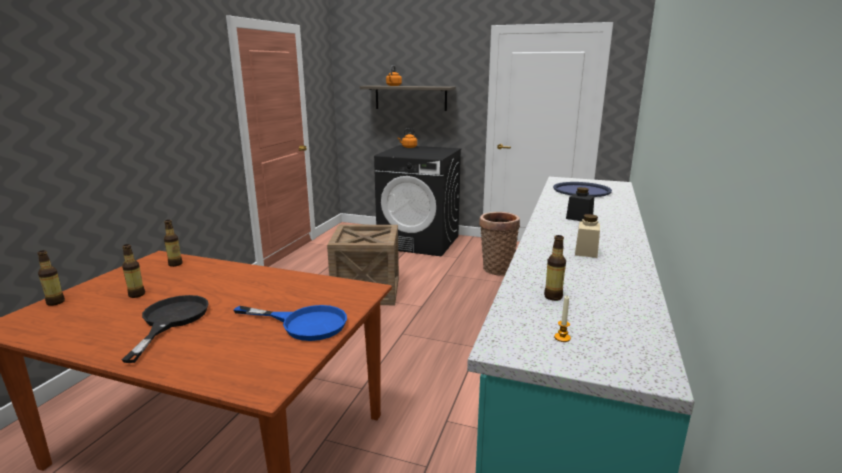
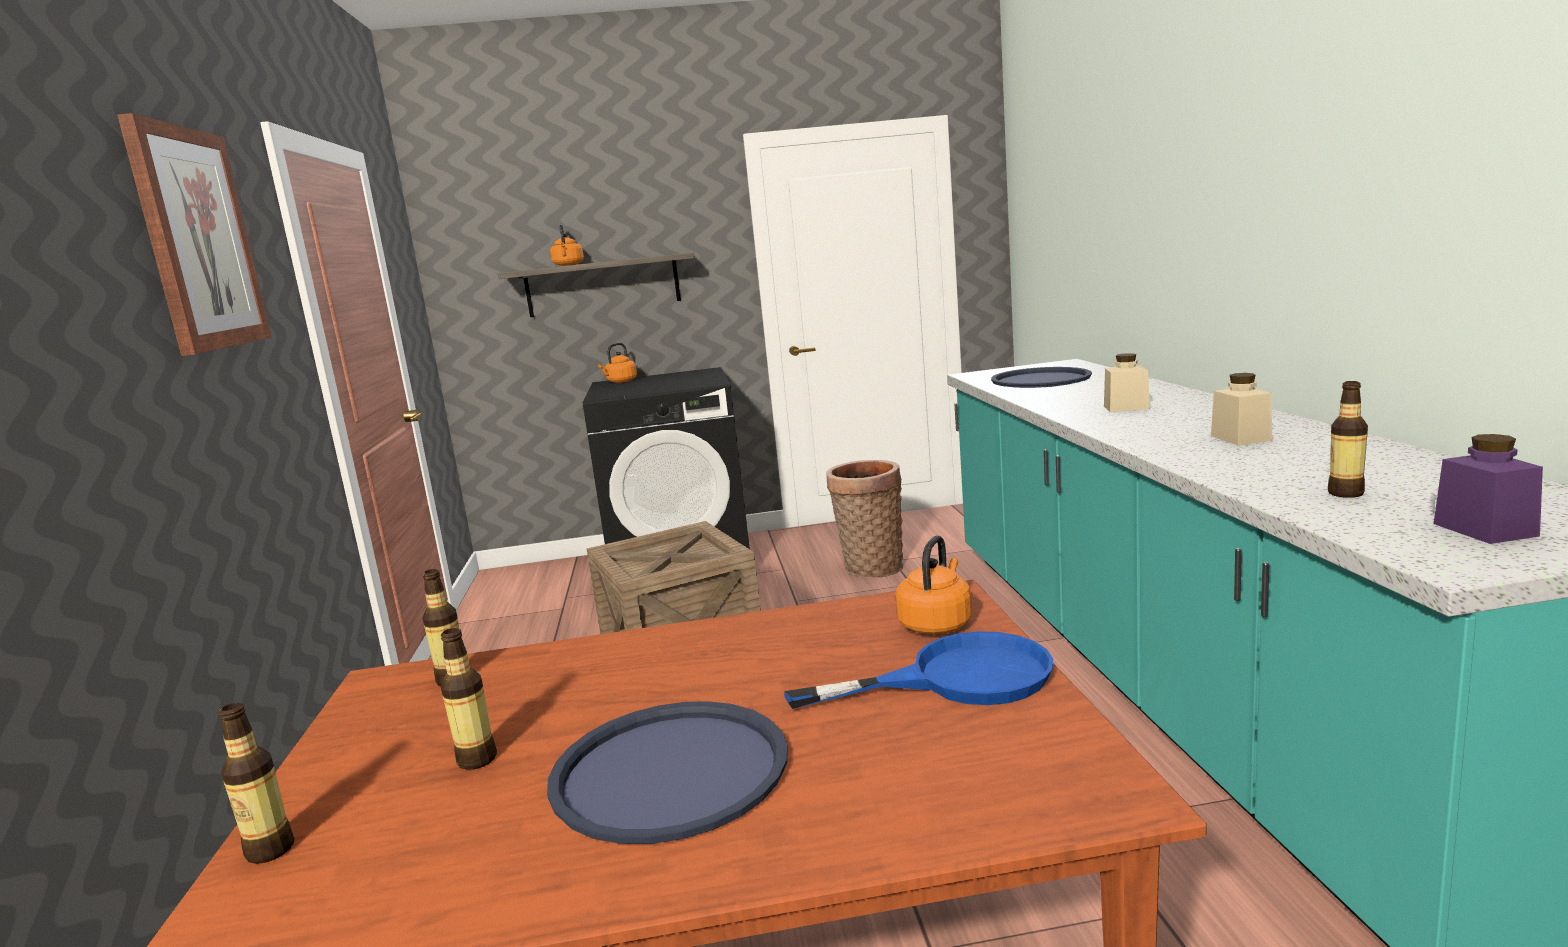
camera: 25 degrees left, 5 degrees down
black frying pan [122,295,209,363] -> blue tray [547,701,788,844]
candle [554,296,571,342] -> purple jar [1434,434,1543,544]
black jar [566,187,594,222] -> beige jar [1104,353,1150,412]
none -> picture [117,113,272,356]
none -> orange kettle [895,535,972,634]

